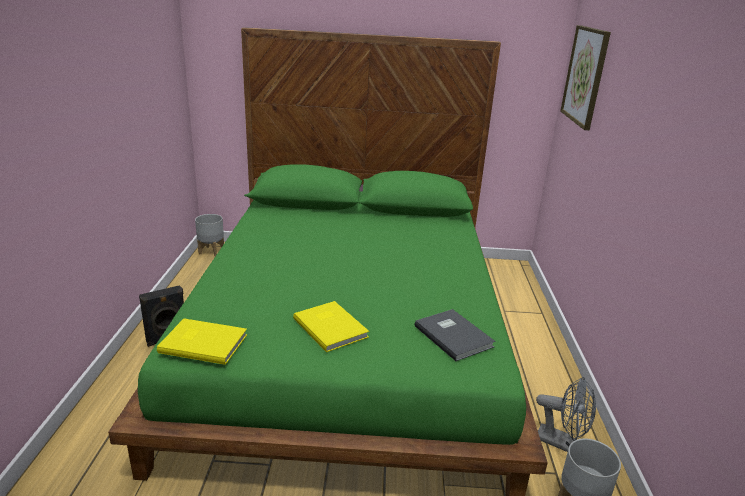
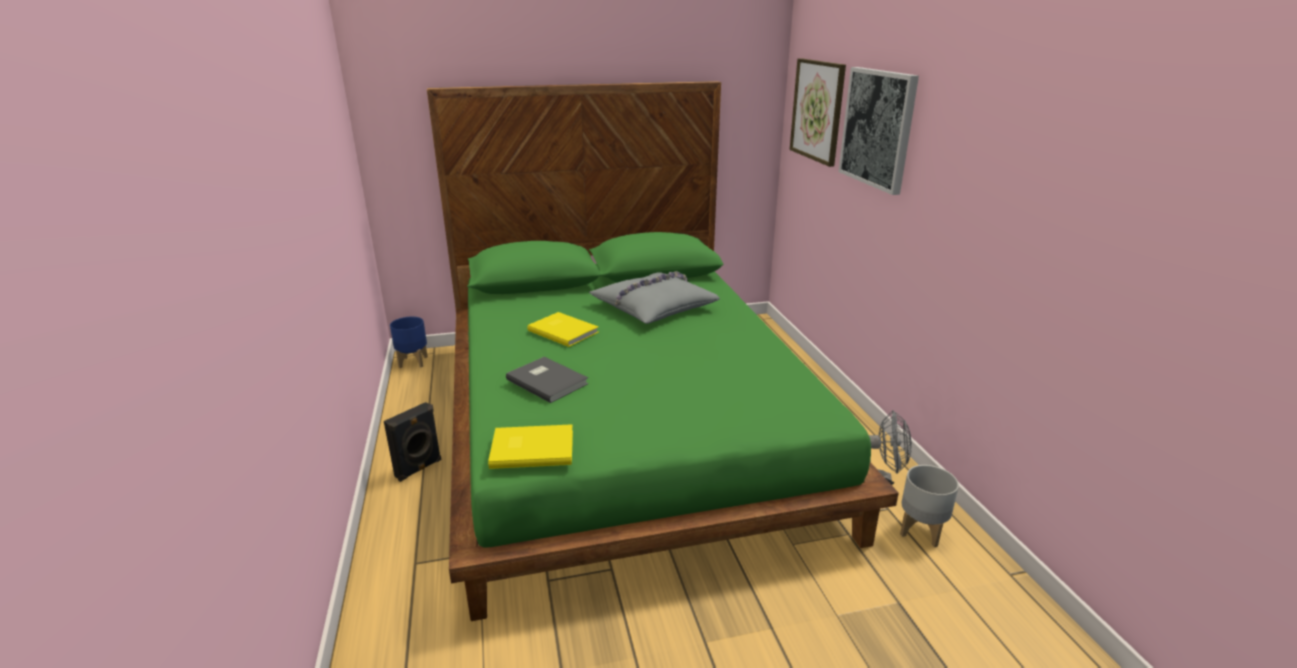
camera: 15 degrees left, 0 degrees up
grey planter [195,214,224,256] -> blue planter [390,317,428,368]
yellow book [293,301,369,352] -> yellow book moved to [527,312,599,347]
grey book [415,309,495,361] -> grey book moved to [506,357,589,403]
none -> grey pillow [589,271,720,324]
none -> picture [838,67,919,195]

